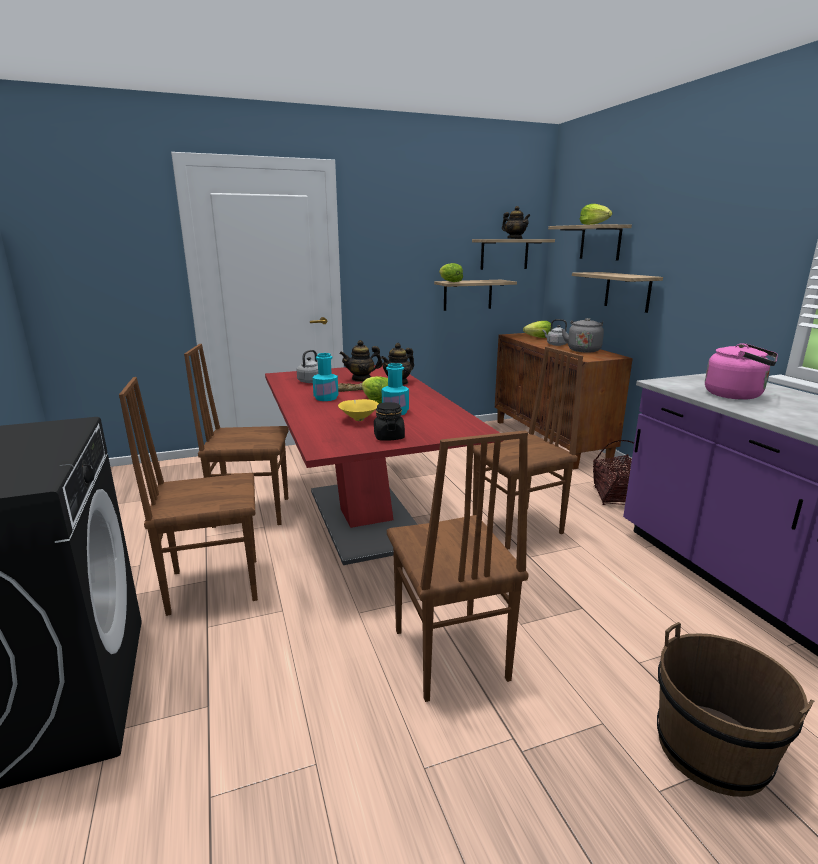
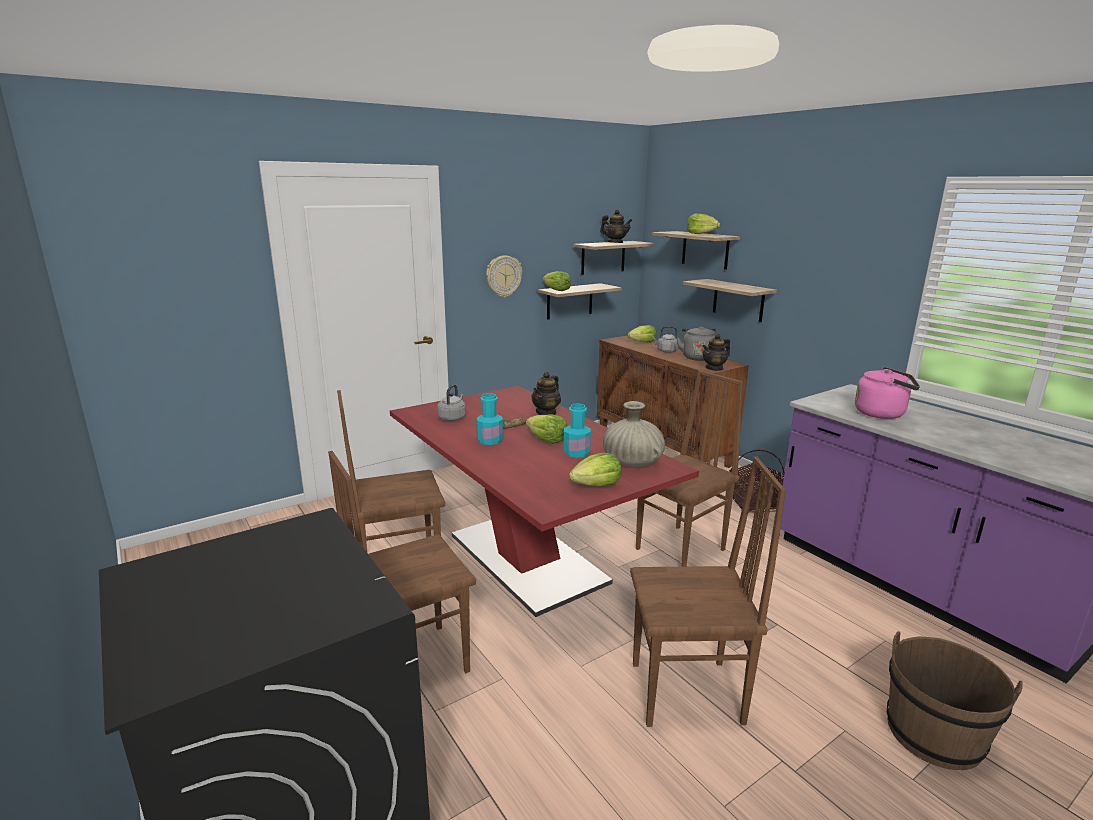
camera: 15 degrees left, 0 degrees up
yellow bowl [338,399,379,421] -> none
teapot [340,340,383,382] -> teapot moved to [702,334,730,371]
black jar [374,402,405,441] -> lettuce [569,453,621,486]
brown chair [387,430,529,702] -> brown chair turned 60 degrees counterclockwise [630,456,786,727]
none -> wall clock [486,255,522,297]
none -> beige vase [603,401,665,467]

